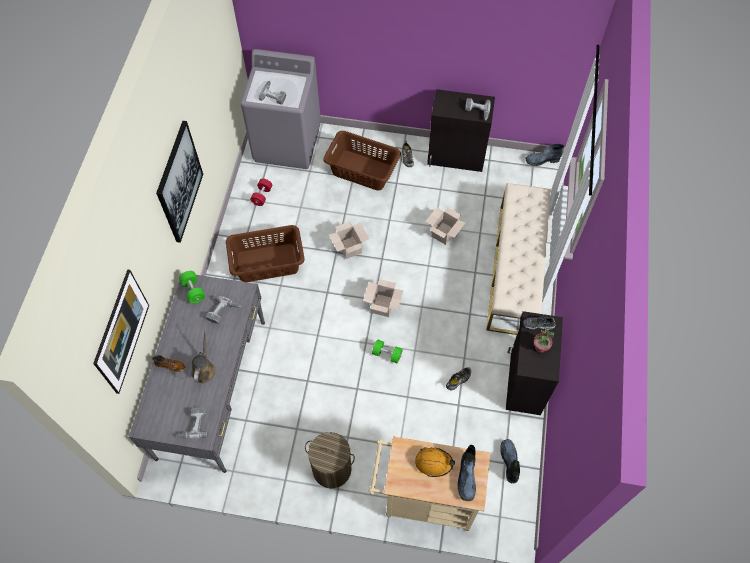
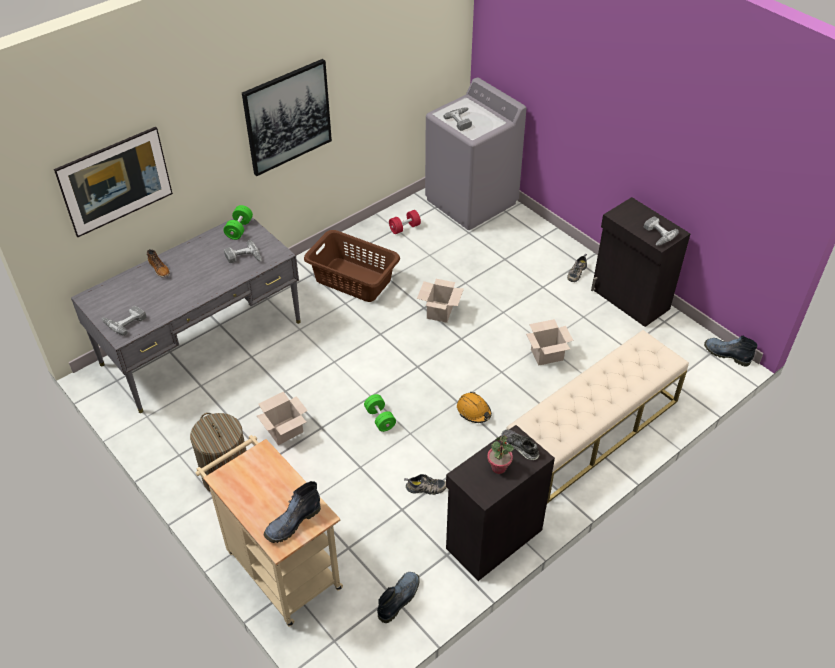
camera: 40 degrees right, 15 degrees down
brown watering can [191,328,216,383] -> none
brown laundry basket [323,131,401,191] -> none
cardboard box [363,279,404,317] -> cardboard box moved to [257,391,308,445]
orange hard hat [415,447,455,477] -> orange hard hat moved to [457,392,492,423]

